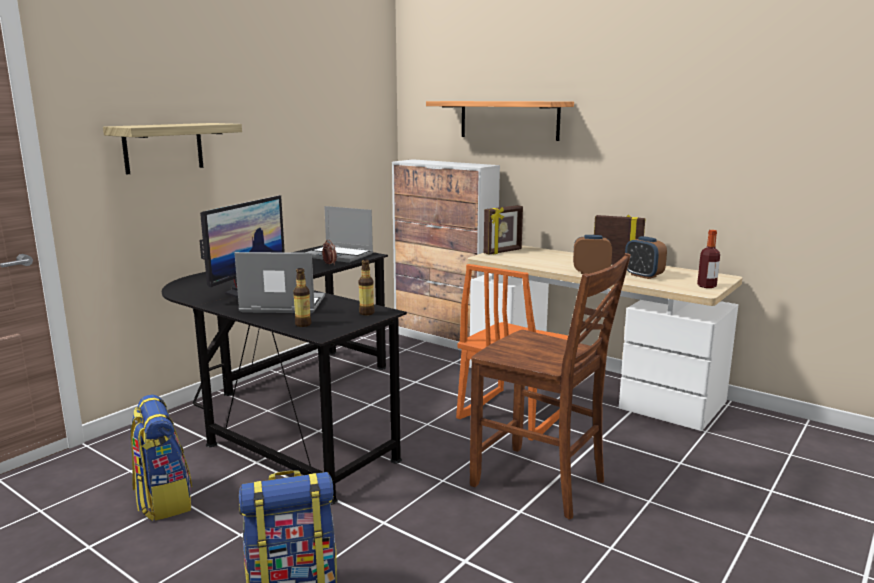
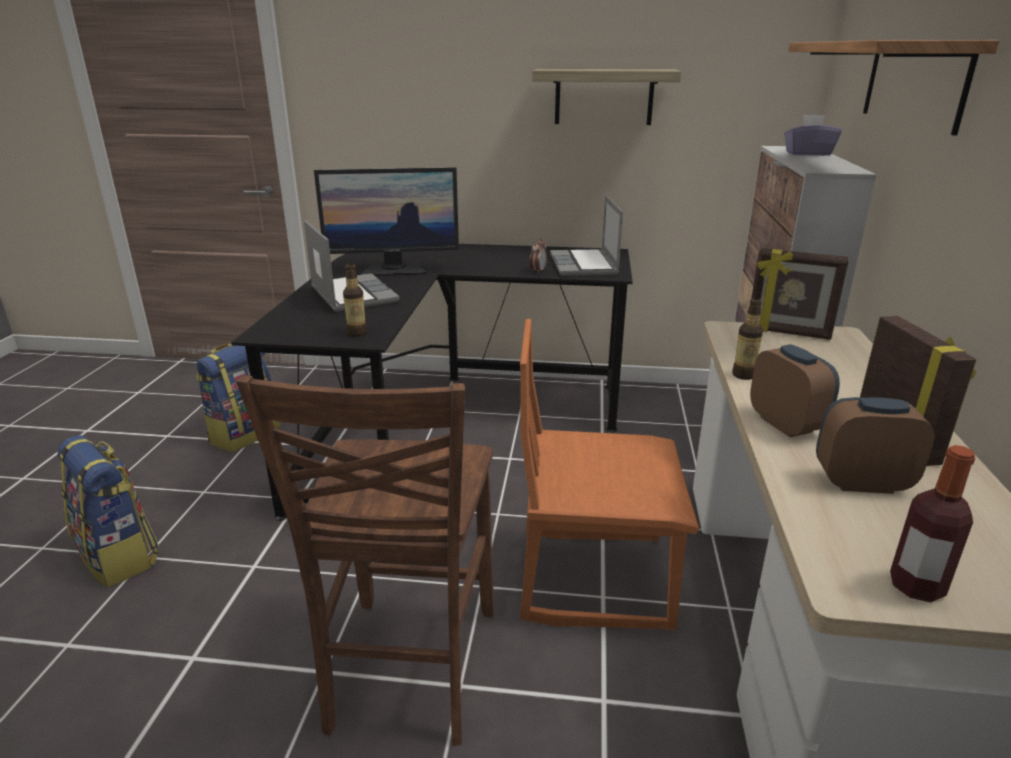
camera: 60 degrees right, 10 degrees up
shelf [103,123,242,175] -> shelf moved to [532,69,682,125]
bottle [293,268,311,327] -> bottle moved to [732,298,763,380]
alarm clock [625,236,667,279] -> alarm clock turned 75 degrees clockwise [816,397,935,494]
none -> purple tissue box [784,115,842,156]

